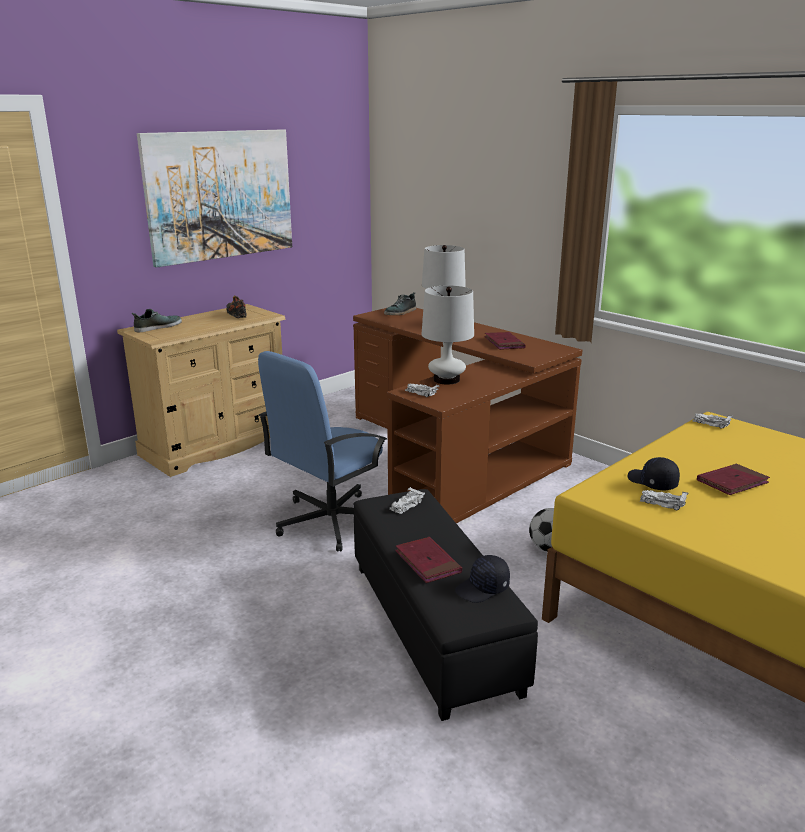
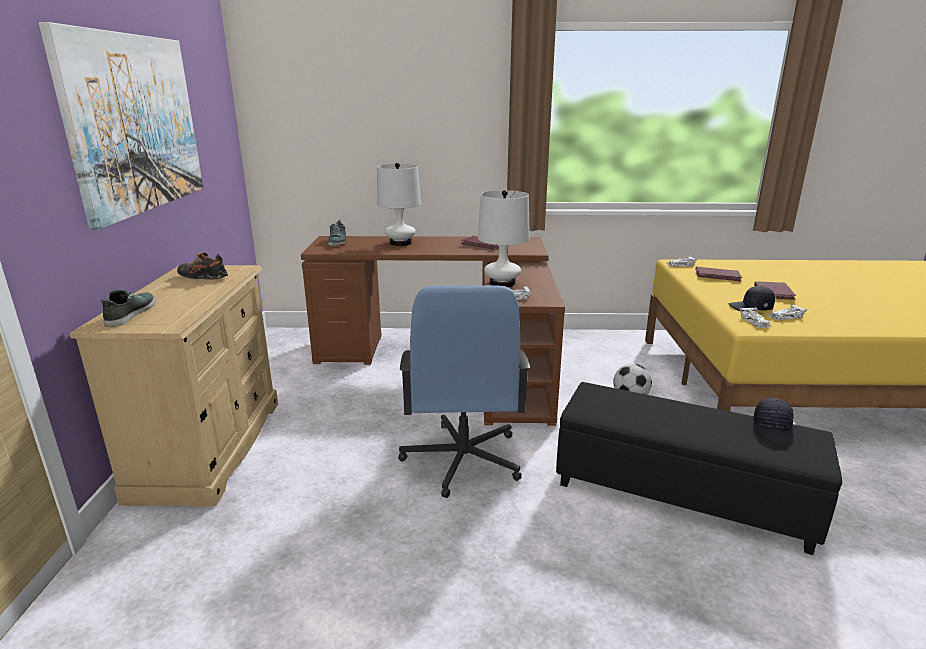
camera: 45 degrees left, 0 degrees up
white toy car [389,487,425,514] -> white toy car moved to [740,307,771,328]
red book [395,537,462,583] -> red book moved to [695,267,742,281]

